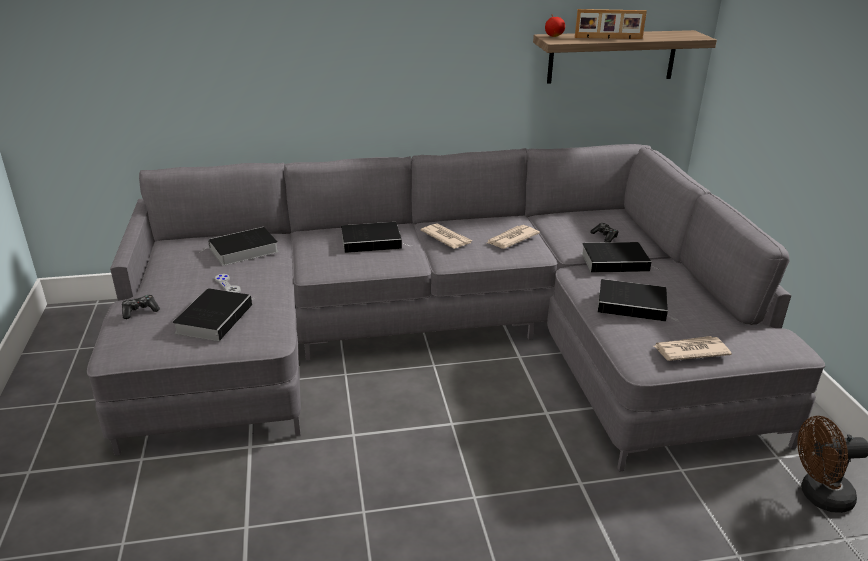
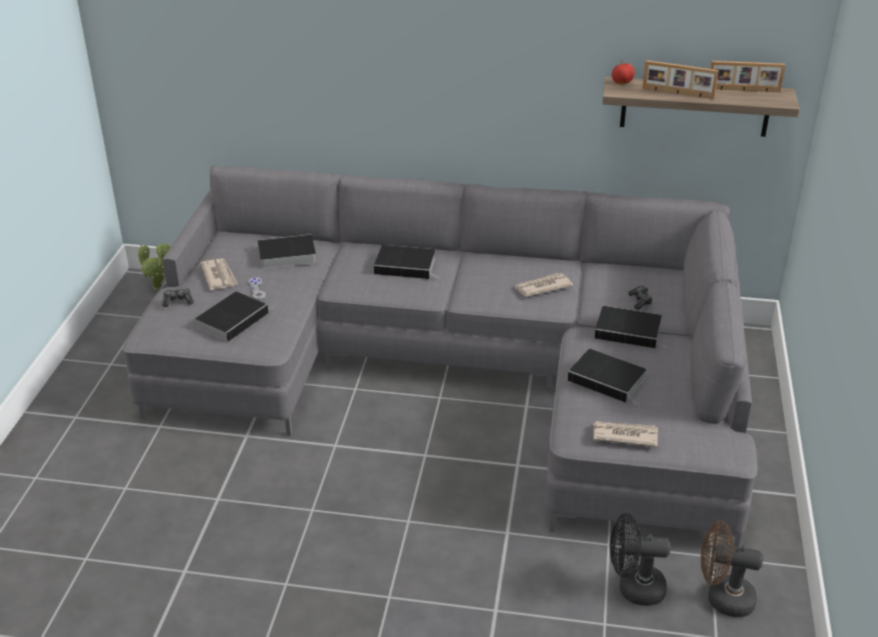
camera: 20 degrees right, 5 degrees up
newspaper [421,223,473,249] -> newspaper moved to [201,258,238,290]
none -> potted plant [138,242,170,290]
none -> black fan [610,513,670,606]
none -> picture frame [710,61,785,92]

